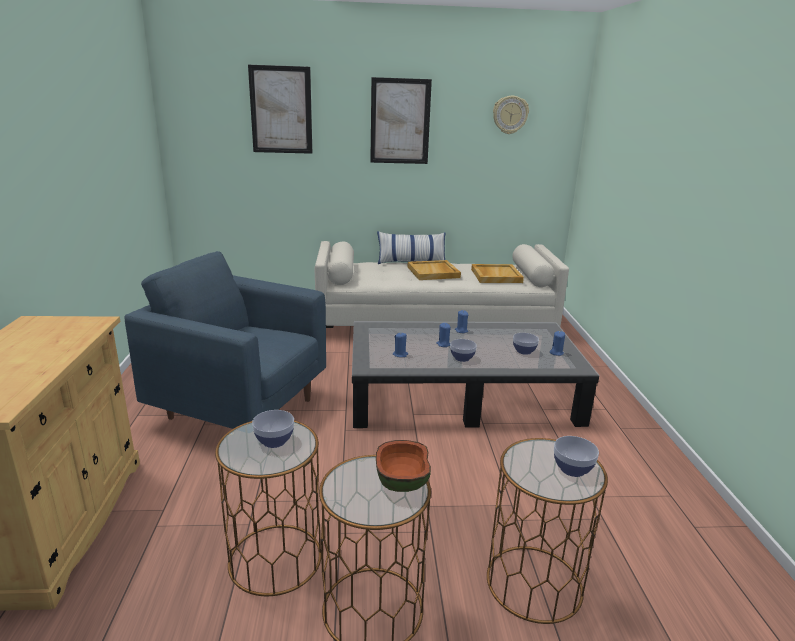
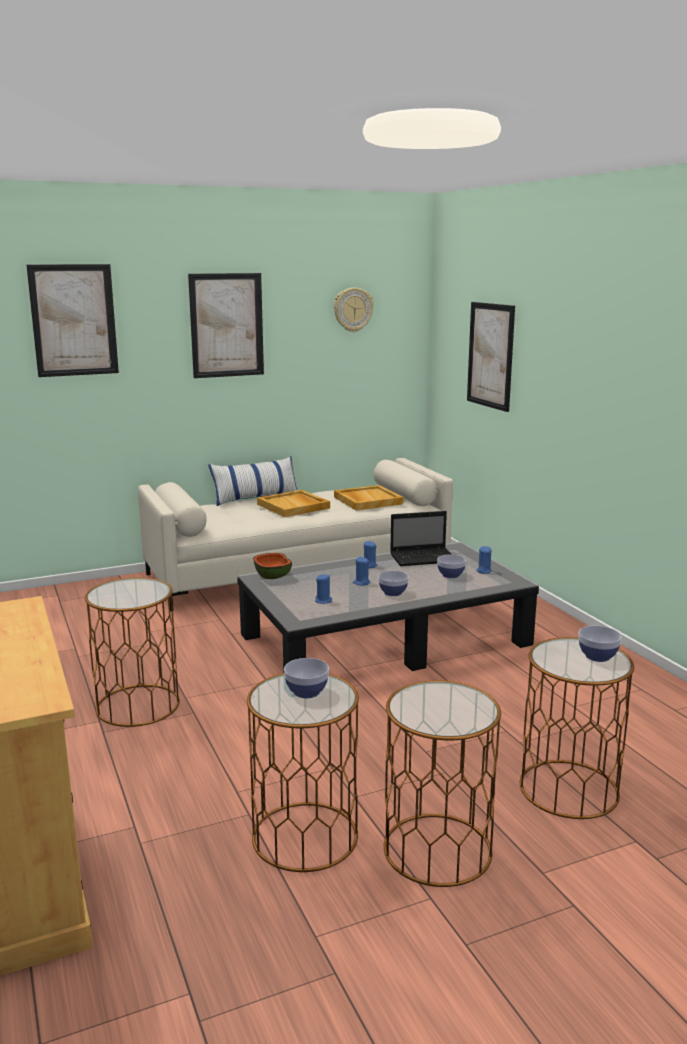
camera: 20 degrees left, 5 degrees down
blue armchair [125,251,326,429] -> brown side table [85,578,180,727]
bowl [376,440,431,492] -> bowl moved to [253,553,292,579]
none -> laptop [390,511,451,566]
none -> picture [467,302,515,412]

